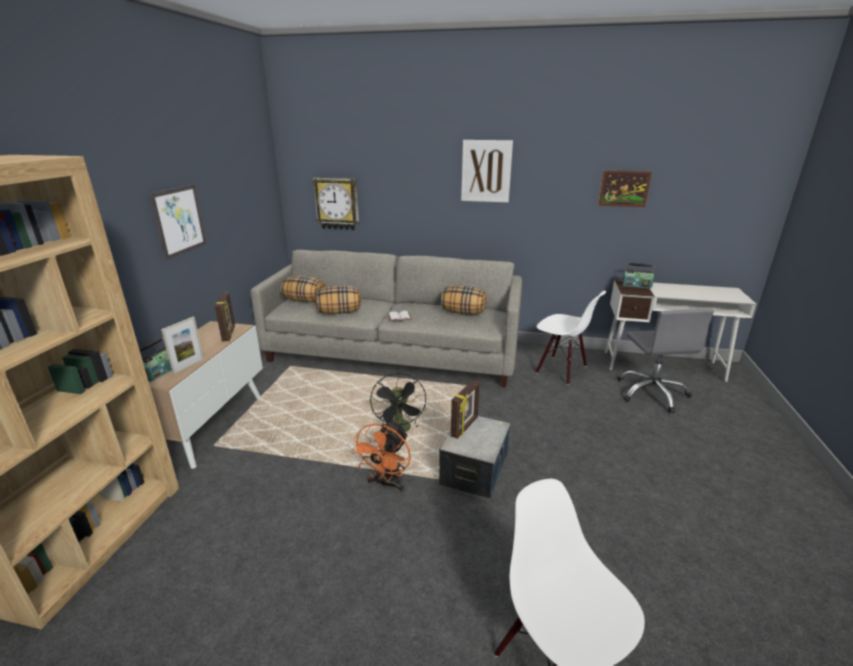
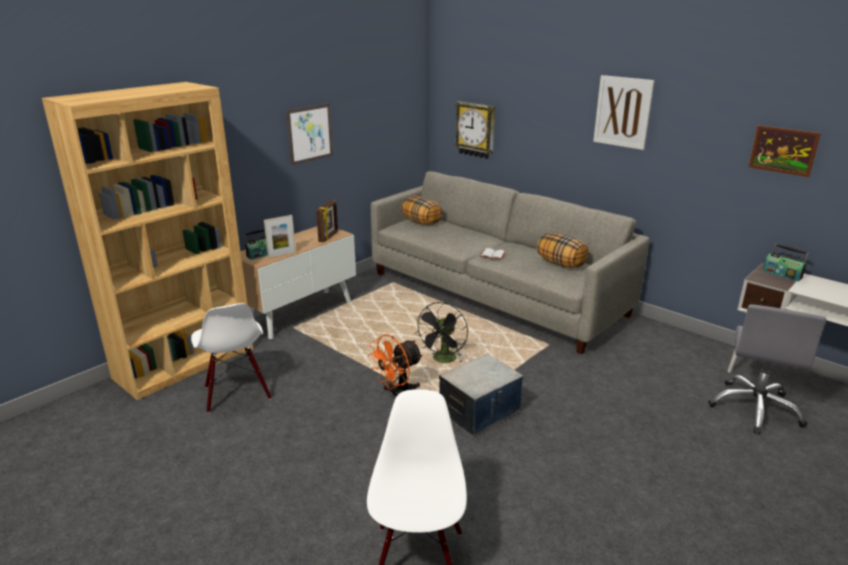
camera: 30 degrees right, 0 degrees up
pillow [316,286,361,314] -> none
picture frame [451,380,480,439] -> none
white chair [535,291,606,385] -> white chair moved to [191,303,272,413]

